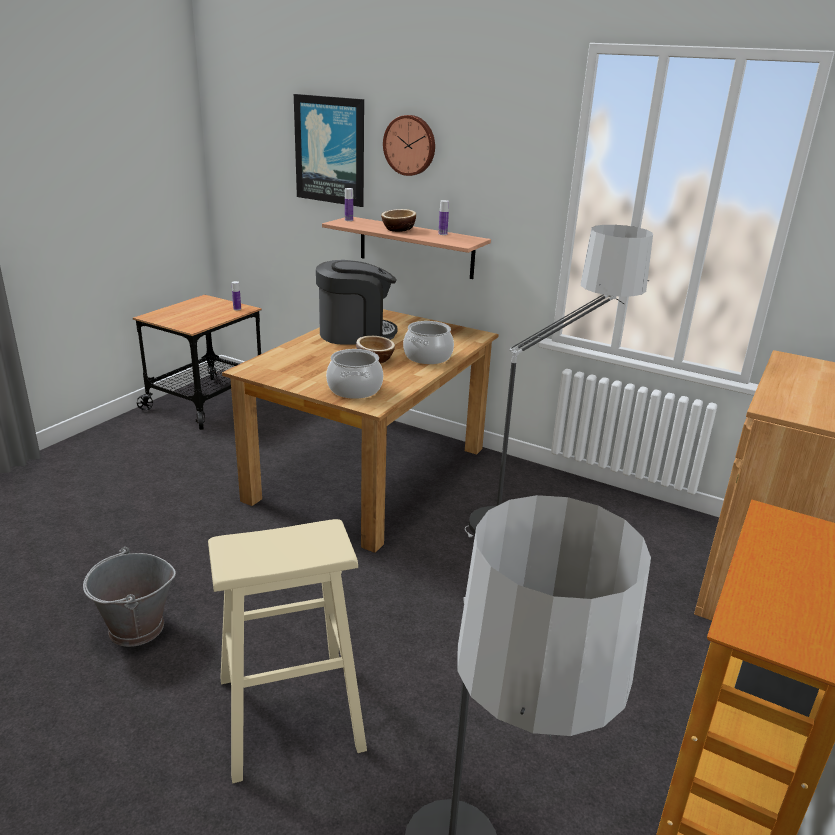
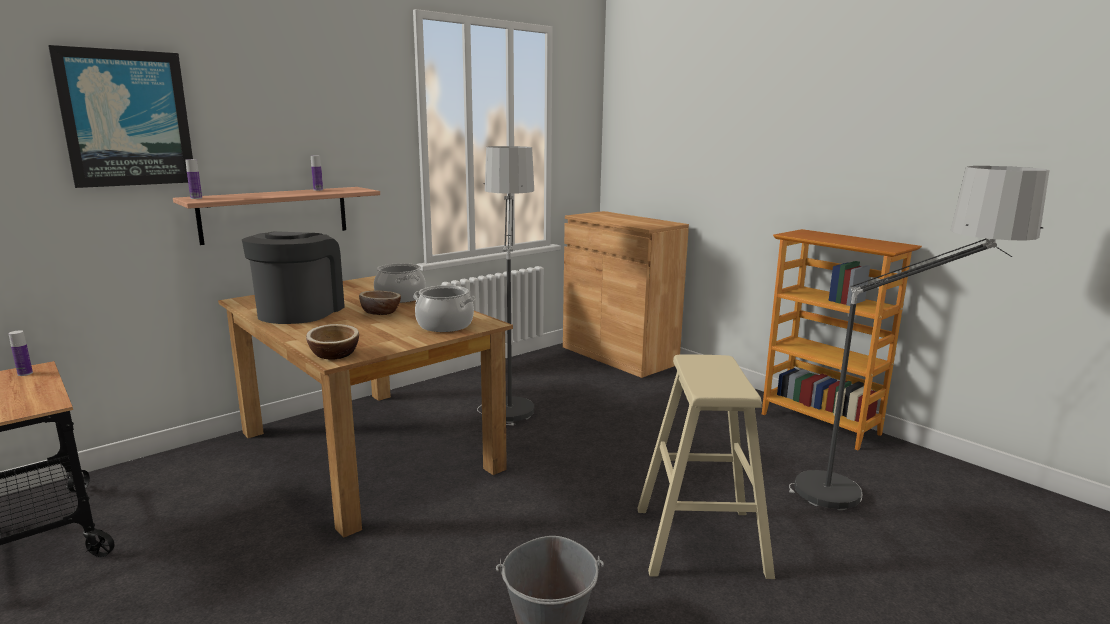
camera: 70 degrees left, 10 degrees down
bowl [381,209,416,232] -> bowl moved to [306,324,359,360]
wall clock [383,115,435,176] -> none

